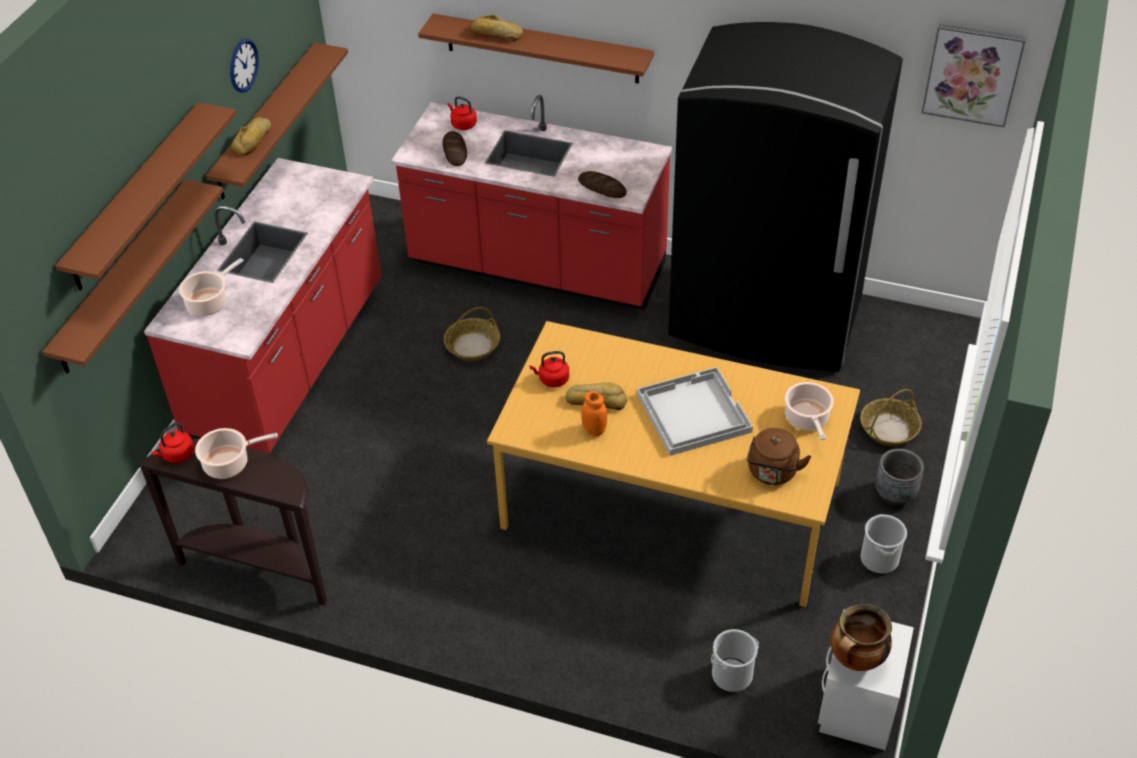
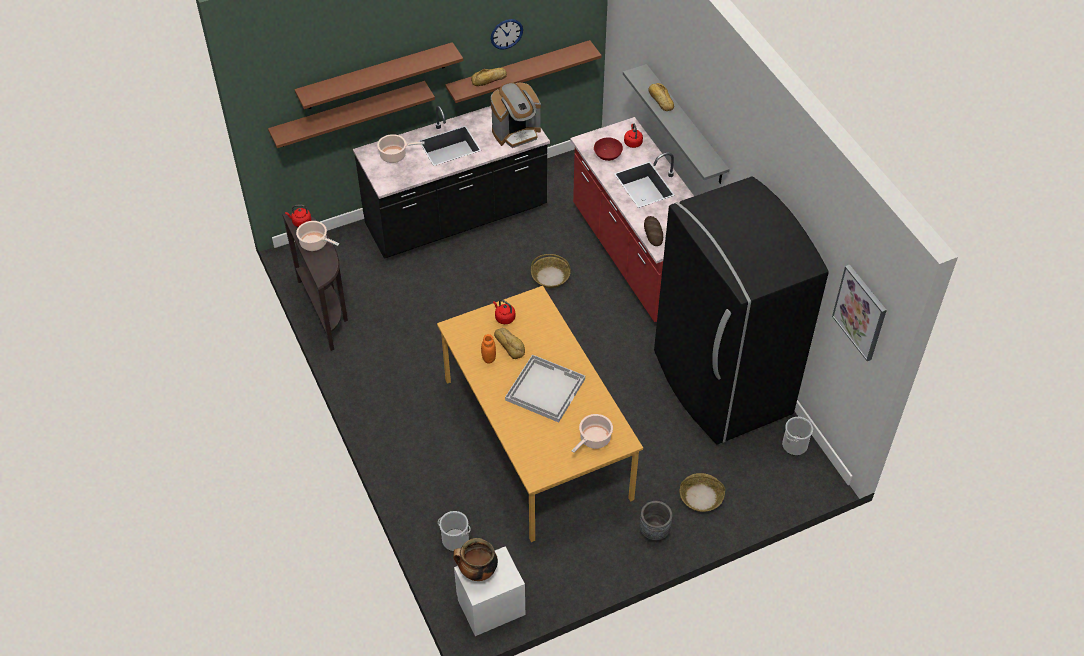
camera: 45 degrees right, 5 degrees up
red counter [144,158,381,453] -> black counter [353,106,550,259]
brown shelf [418,14,654,84] -> grey shelf [623,64,730,184]
bread [442,131,467,166] -> red bowl [594,137,623,161]
brown kettle [747,428,811,485] -> none
bucket [861,514,907,574] -> bucket moved to [782,417,813,455]
none -> coffee machine [491,82,541,148]

